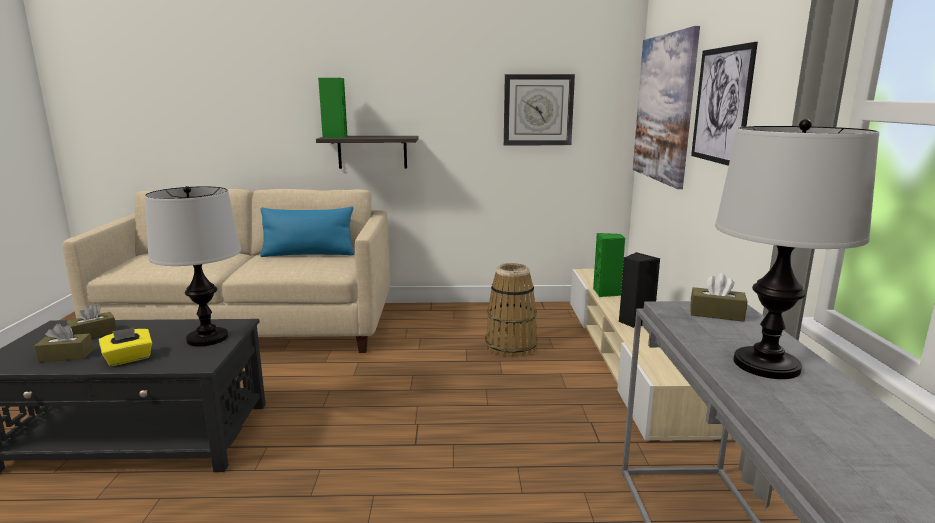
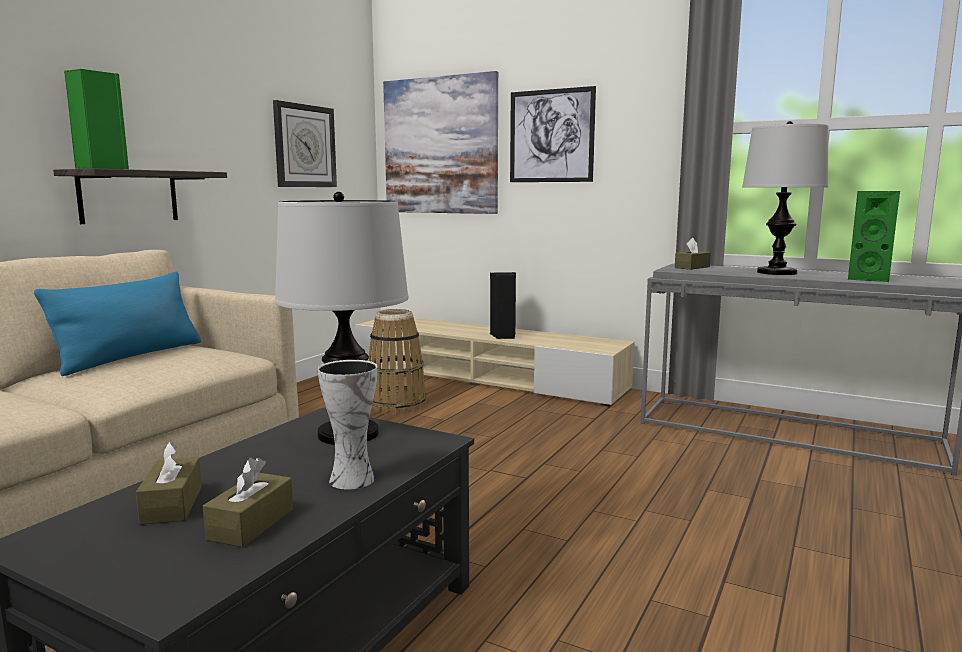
camera: 60 degrees left, 5 degrees down
yellow tissue box [99,327,152,366] -> vase [318,360,378,490]
green speaker [593,233,625,297] -> green speaker moved to [848,191,900,282]

